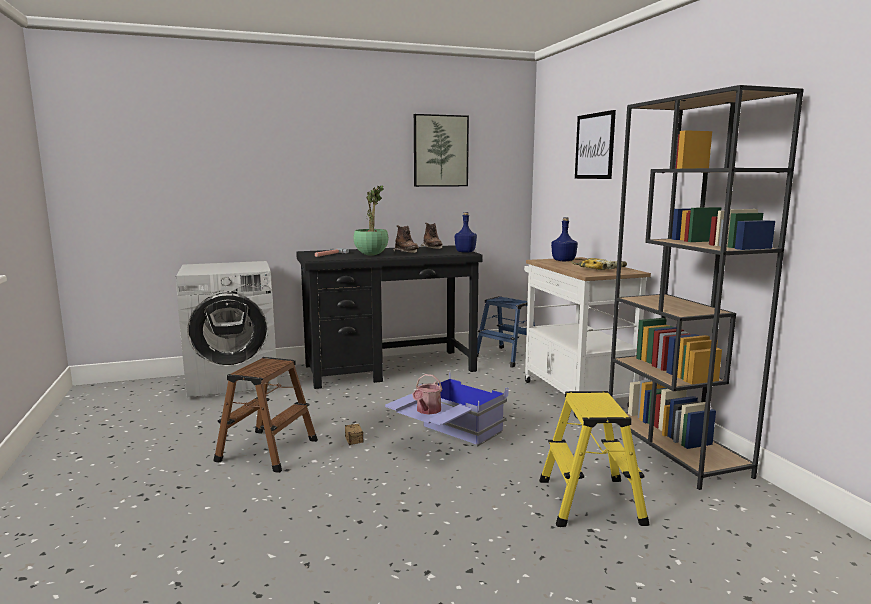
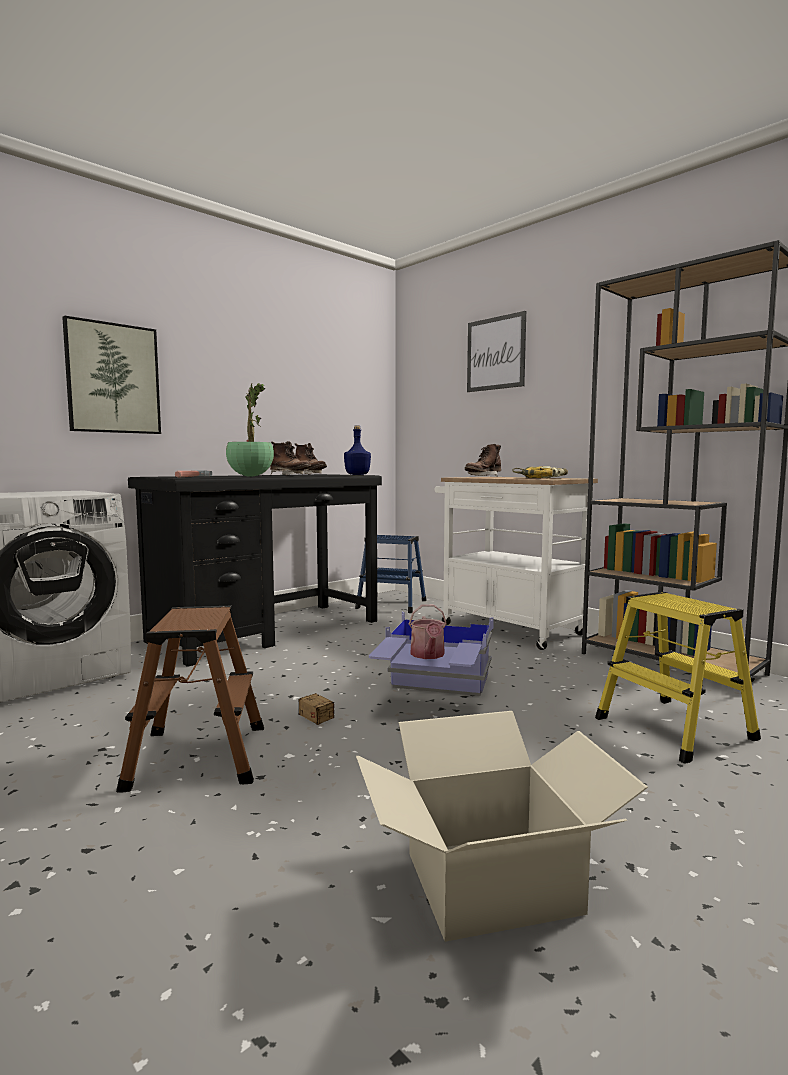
camera: 25 degrees left, 5 degrees down
picture [414,114,469,187] -> picture moved to [62,316,161,434]
blue bottle [551,217,578,261] -> brown boot [465,444,501,476]
none -> cardboard box [356,711,648,942]

